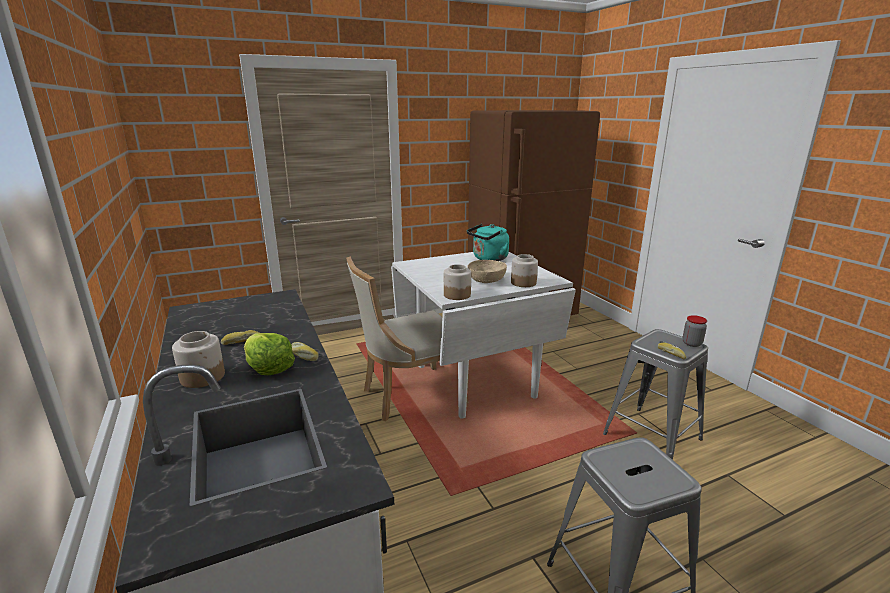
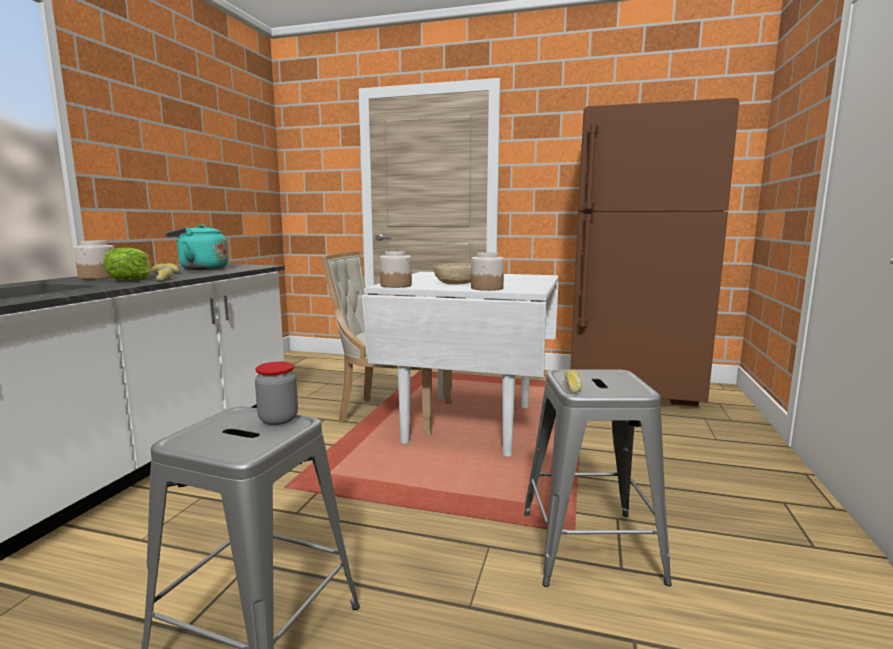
camera: 40 degrees right, 10 degrees down
turquoise kettle [467,224,510,261] -> turquoise kettle moved to [166,224,229,270]
jar [683,315,707,347] -> jar moved to [255,362,298,425]

